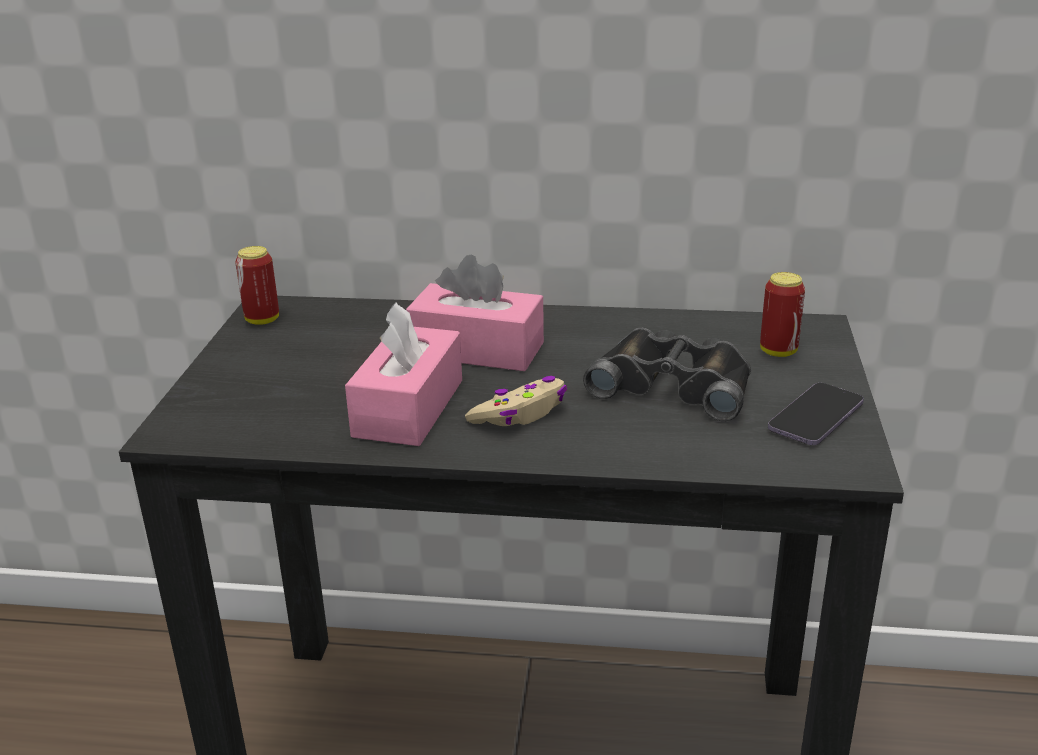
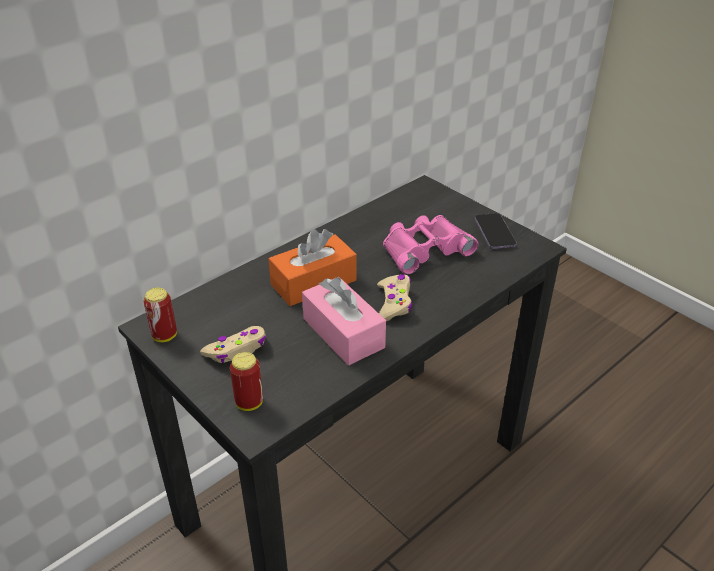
camera: 50 degrees left, 10 degrees up
pink tissue box [406,254,544,371] -> orange tissue box [268,229,357,306]
black binoculars [583,328,751,421] -> pink binoculars [383,215,478,275]
can [760,272,805,357] -> can moved to [230,352,263,411]
none -> beige game controller [200,326,266,363]

